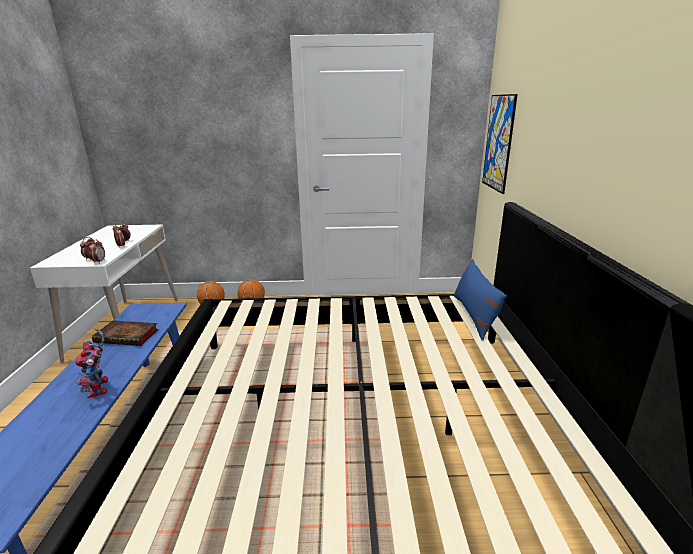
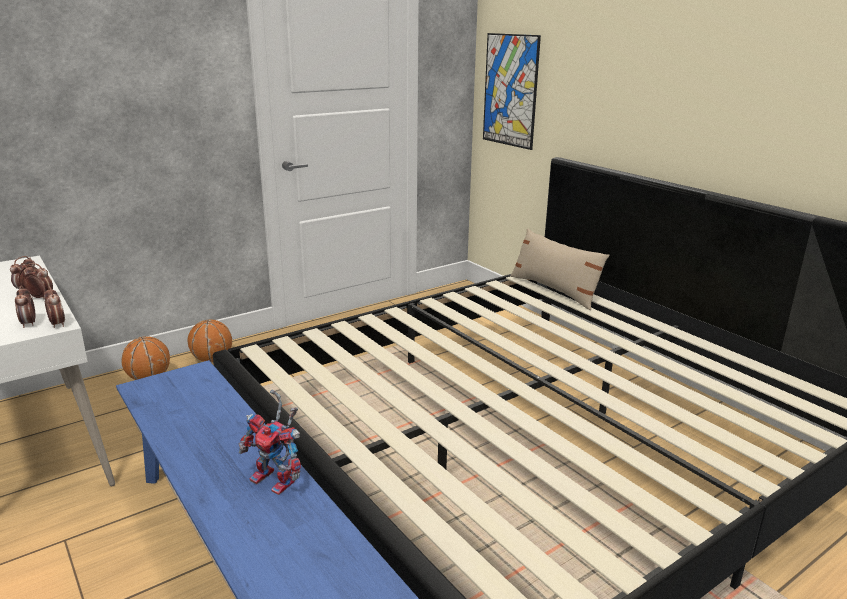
camera: 35 degrees left, 0 degrees up
book [92,320,159,346] -> none
blue pillow [453,259,507,341] -> beige pillow [510,228,610,310]

